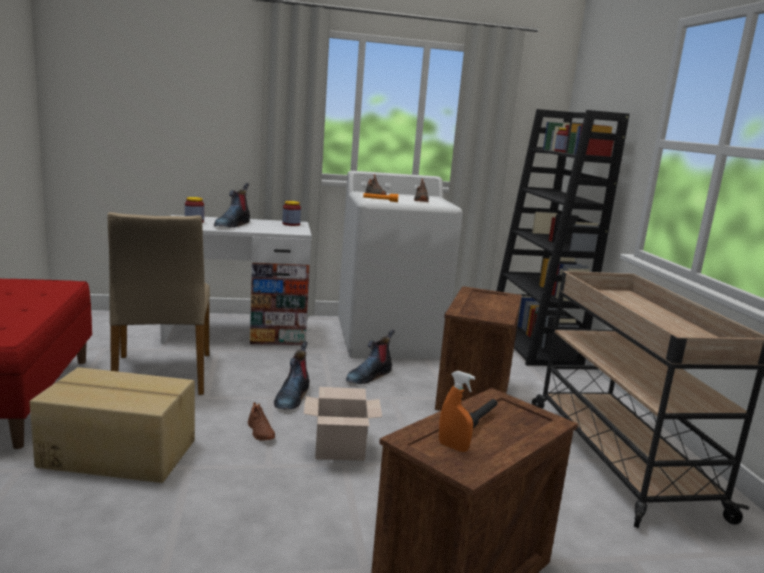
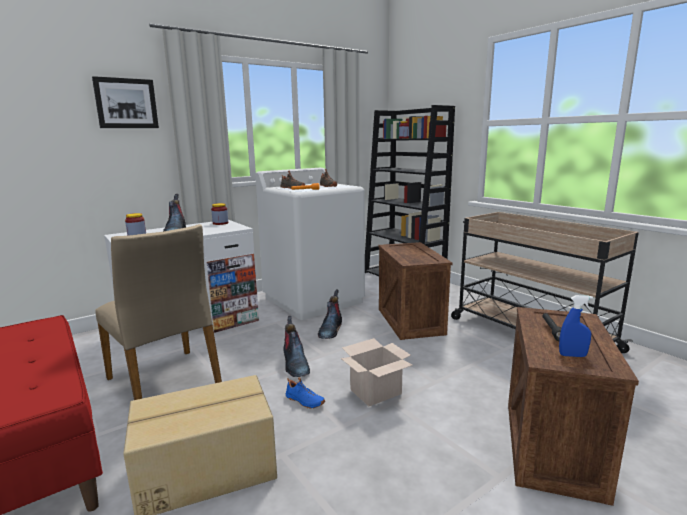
camera: 25 degrees left, 0 degrees up
brown shoe [248,402,275,441] -> blue shoe [286,377,325,409]
orange spray bottle [439,371,475,452] -> blue spray bottle [559,295,593,357]
none -> picture [92,76,159,128]

